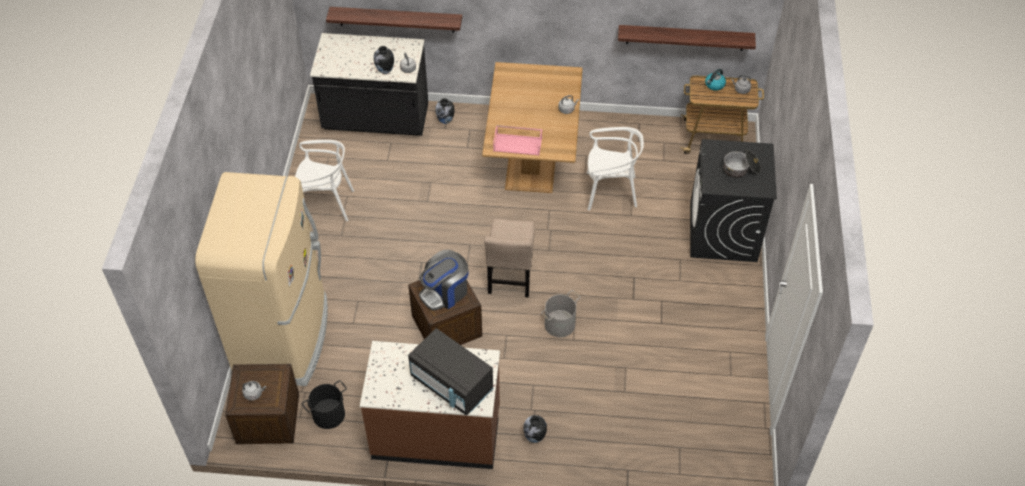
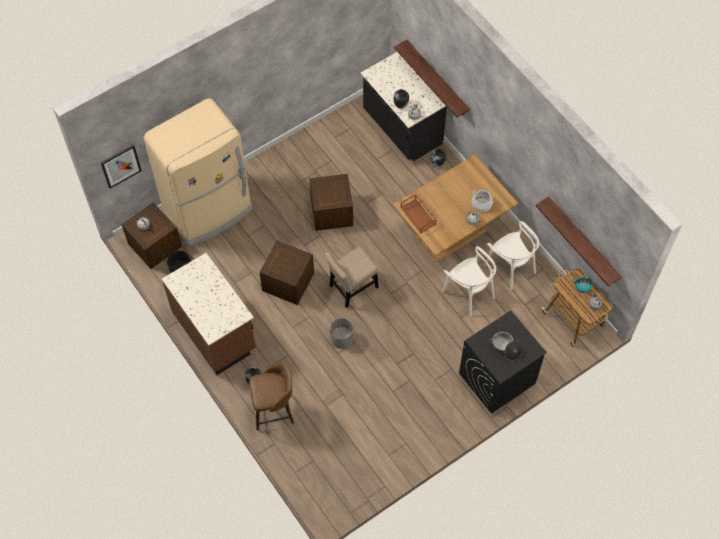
camera: 50 degrees right, 10 degrees up
white chair [295,140,354,221] -> white chair moved to [484,221,539,290]
black microwave [408,328,494,416] -> none
coffee machine [419,250,469,310] -> none
pink tray [493,125,542,156] -> brown tray [401,194,436,233]
none -> picture [101,144,142,189]
none -> brown stool [249,362,294,430]
none -> crate [309,174,353,231]
none -> cooking pot [472,190,493,212]

